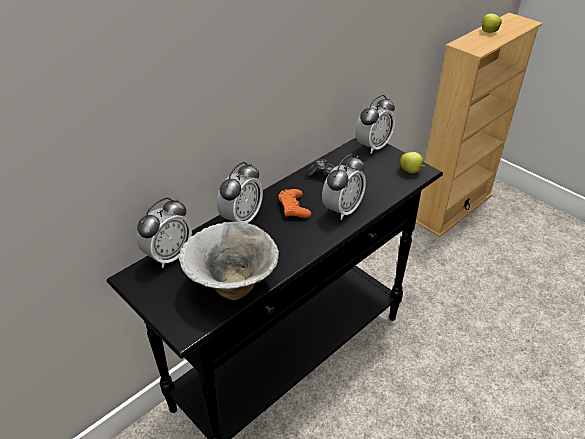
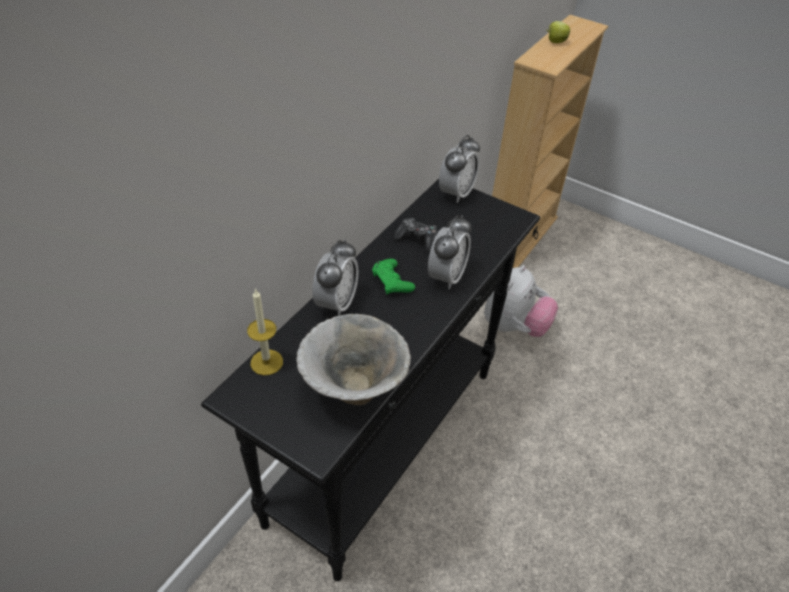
camera: 15 degrees left, 5 degrees up
alarm clock [137,197,192,268] -> candle [247,288,283,375]
orange game controller [278,189,311,218] -> green game controller [372,259,415,294]
apple [400,152,425,173] -> none
none -> plush toy [484,265,558,337]

